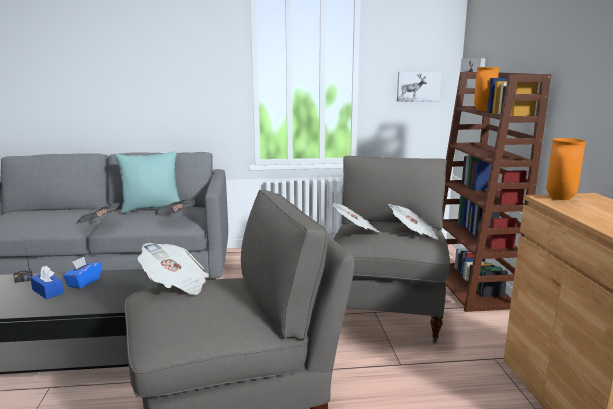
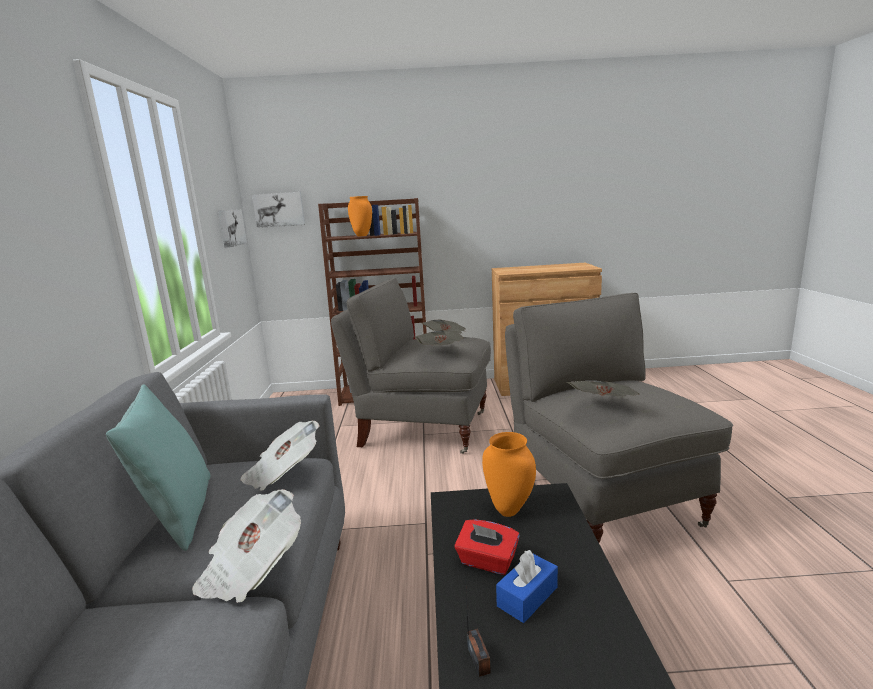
camera: 85 degrees left, 0 degrees up
blue tissue box [63,257,101,289] -> red tissue box [454,519,520,575]
orange vase [546,138,586,200] -> orange vase moved to [482,432,536,517]

